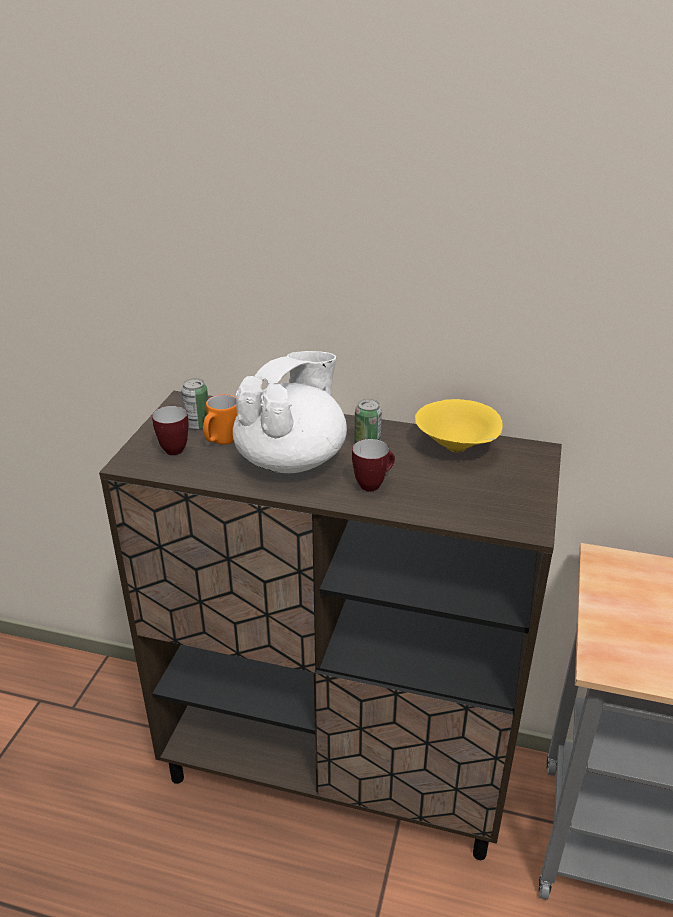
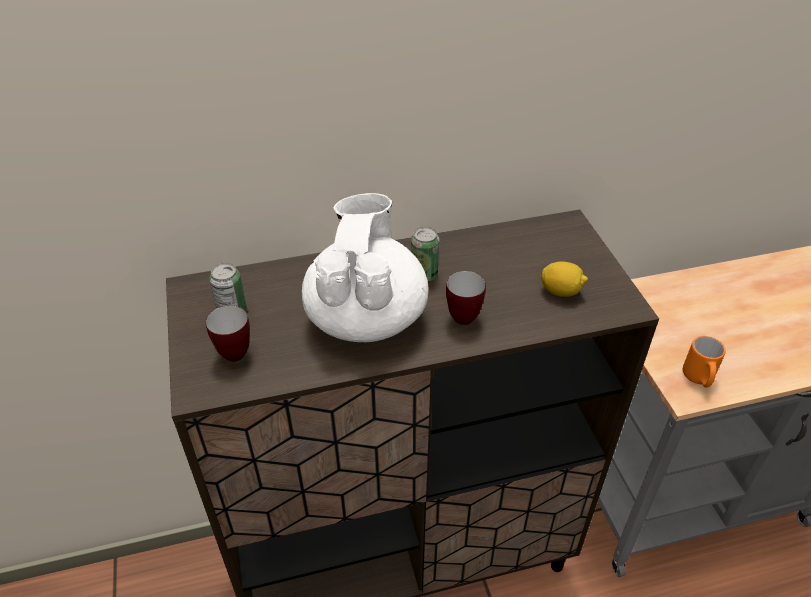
camera: 30 degrees left, 10 degrees up
orange mug [203,394,237,445] -> orange mug moved to [683,336,726,387]
yellow bowl [415,399,503,452] -> none
none -> lemon [541,262,588,297]

